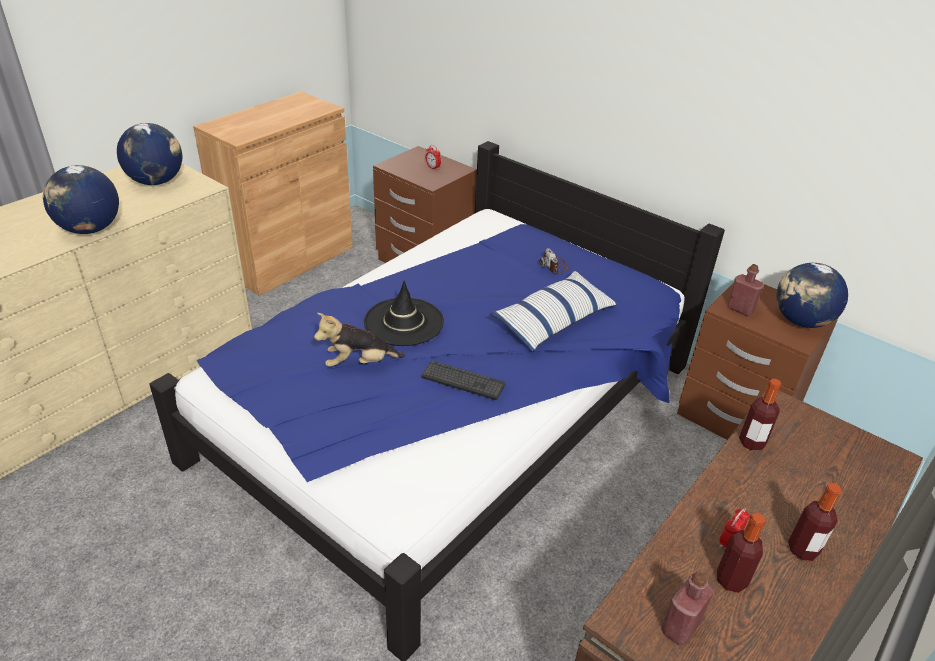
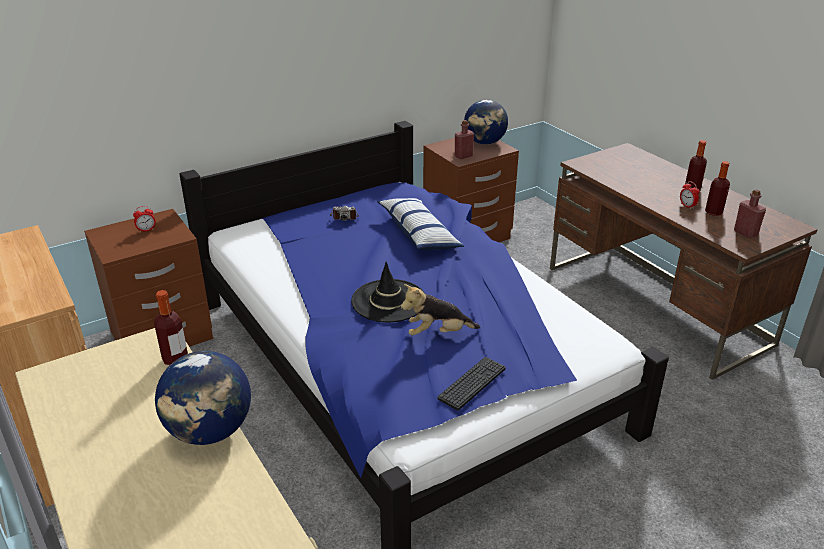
camera: 70 degrees left, 5 degrees down
globe [117,123,182,185] -> none
plush toy [314,313,405,367] -> plush toy turned 75 degrees clockwise [401,284,480,335]
keyboard [421,361,506,400] -> keyboard moved to [438,357,505,410]
bottle [739,379,781,451] -> bottle moved to [154,290,188,365]

